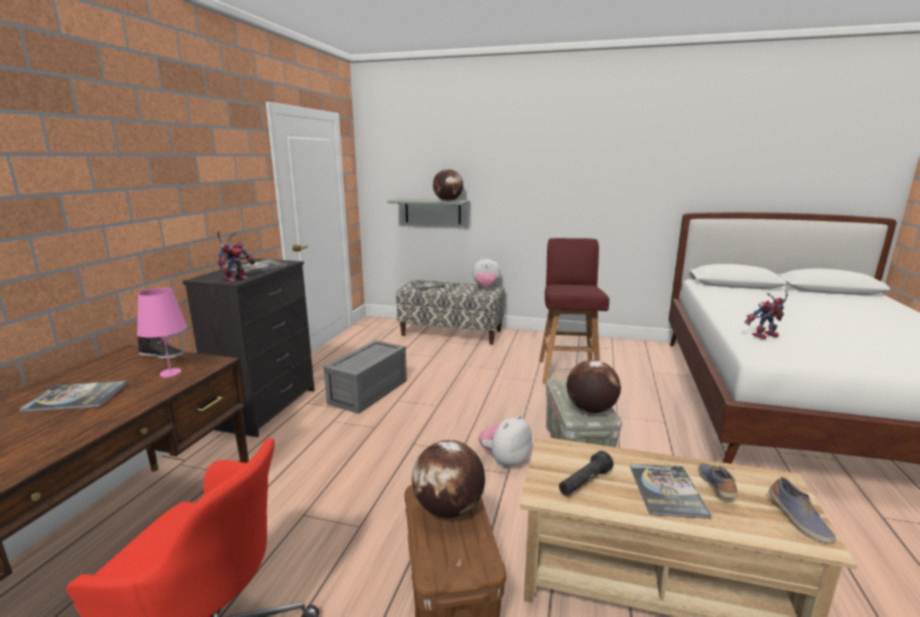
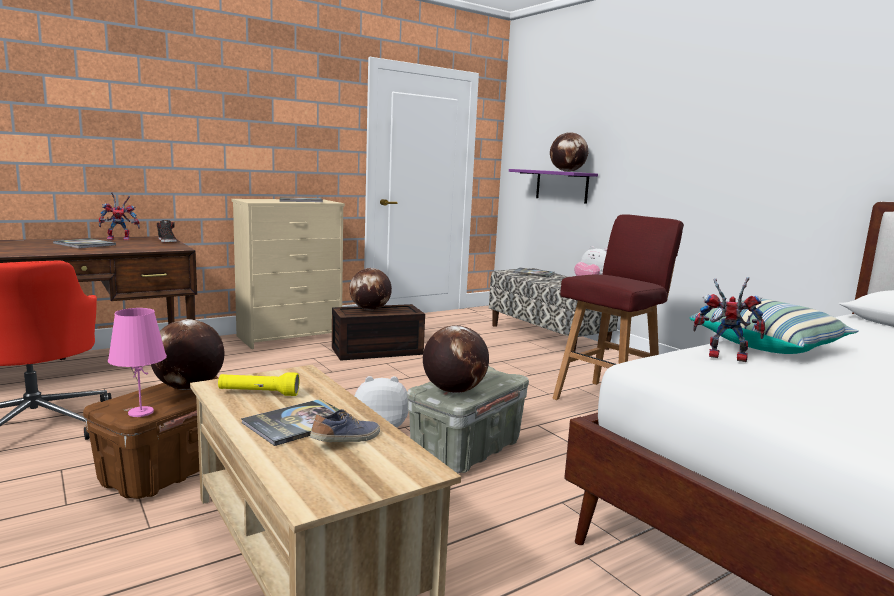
camera: 40 degrees right, 5 degrees down
pink table lamp [137,288,187,378] -> pink table lamp moved to [108,308,167,417]
black dresser [183,259,315,437] -> beige dresser [232,199,345,349]
toy robot [217,231,255,283] -> toy robot moved to [99,192,140,241]
grey storage box [324,340,407,414] -> brown storage box [332,304,425,361]
grey shelf [387,199,469,224] -> purple shelf [509,169,598,204]
black flashlight [559,451,614,496] -> yellow flashlight [218,372,299,396]
shoe [769,477,836,544] -> none
none -> globe [350,268,392,310]
none -> pillow [690,299,859,354]

